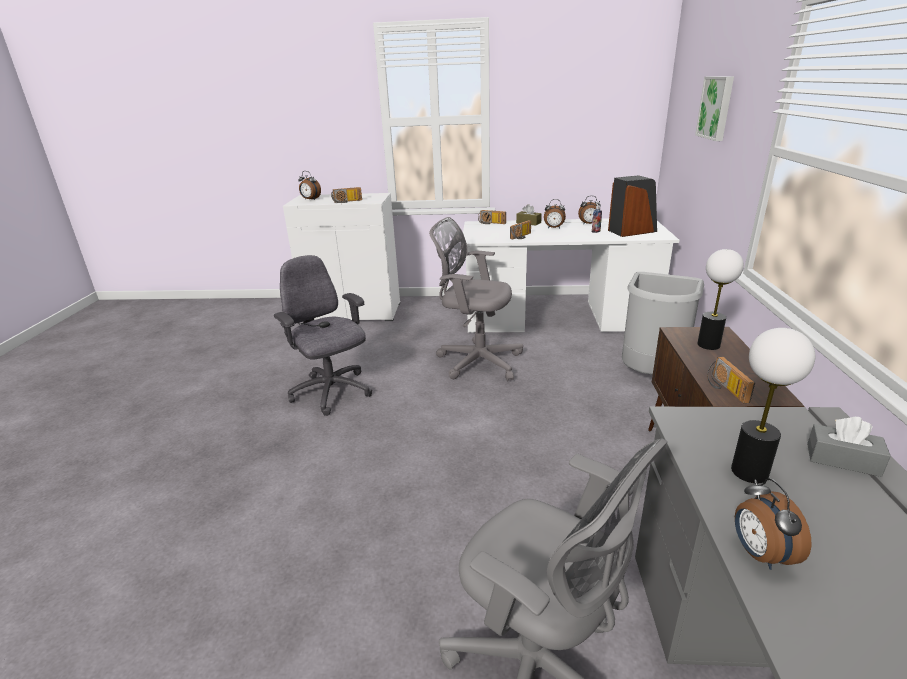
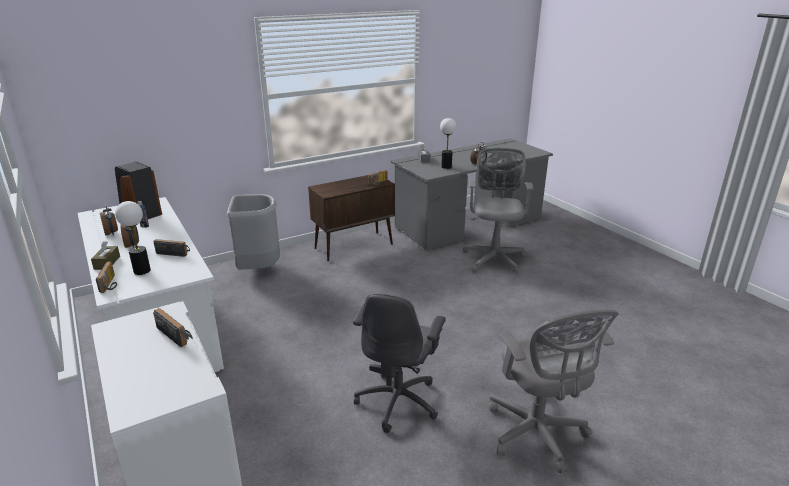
camera: 125 degrees left, 0 degrees up
alarm clock [298,171,321,200] -> none
grey office chair [429,217,523,381] -> grey office chair moved to [489,309,619,473]
picture [695,76,734,141] -> none
table lamp [697,249,744,350] -> table lamp moved to [115,201,151,275]

